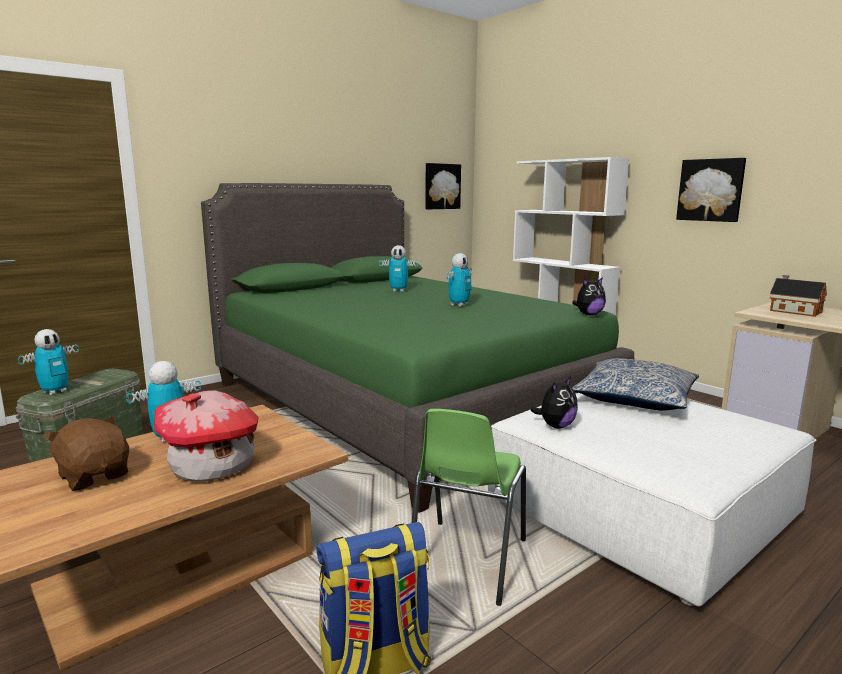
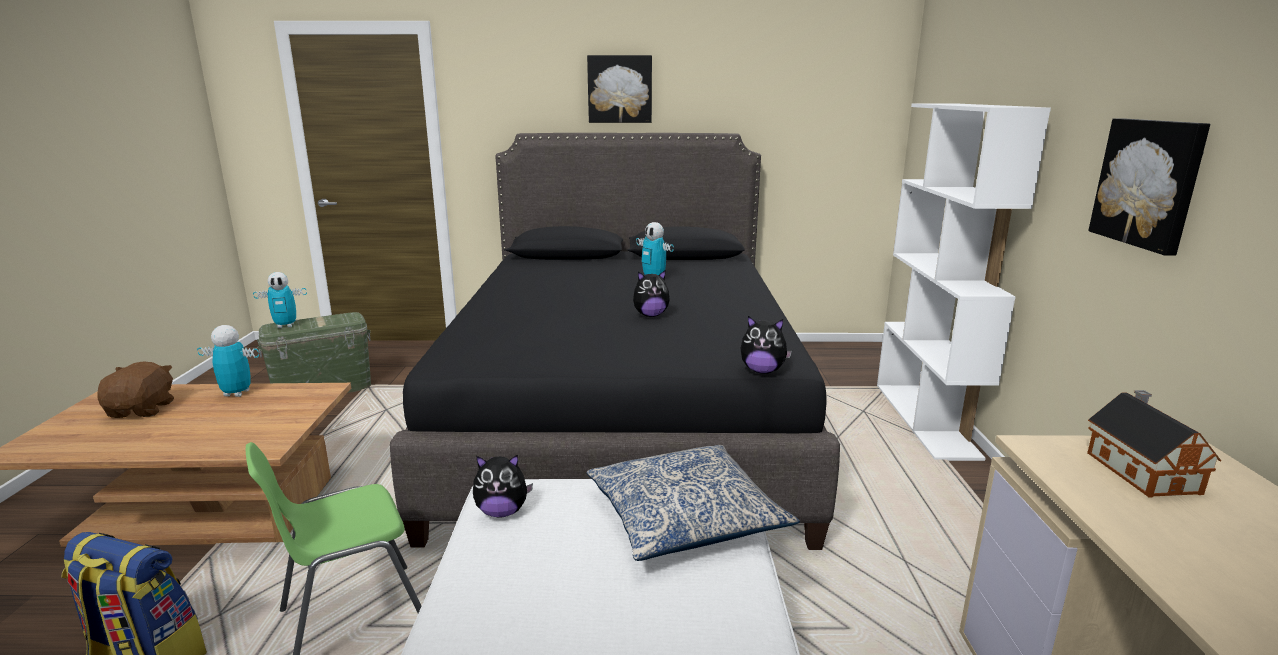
camera: 40 degrees right, 5 degrees up
toy house [154,390,258,482] -> none
green bed [201,183,634,513] -> black bed [390,133,840,550]
picture [425,163,461,209] -> picture moved to [587,55,652,123]
toy robot [447,253,472,307] -> plush toy [633,271,670,317]

